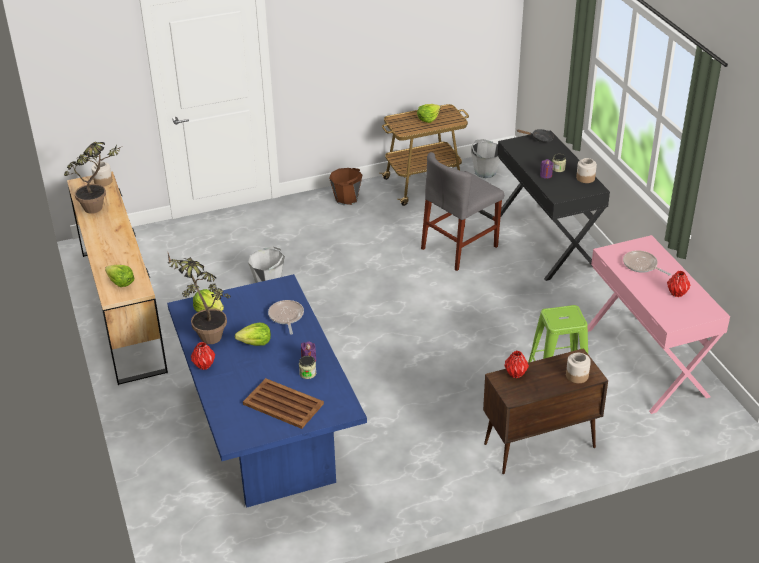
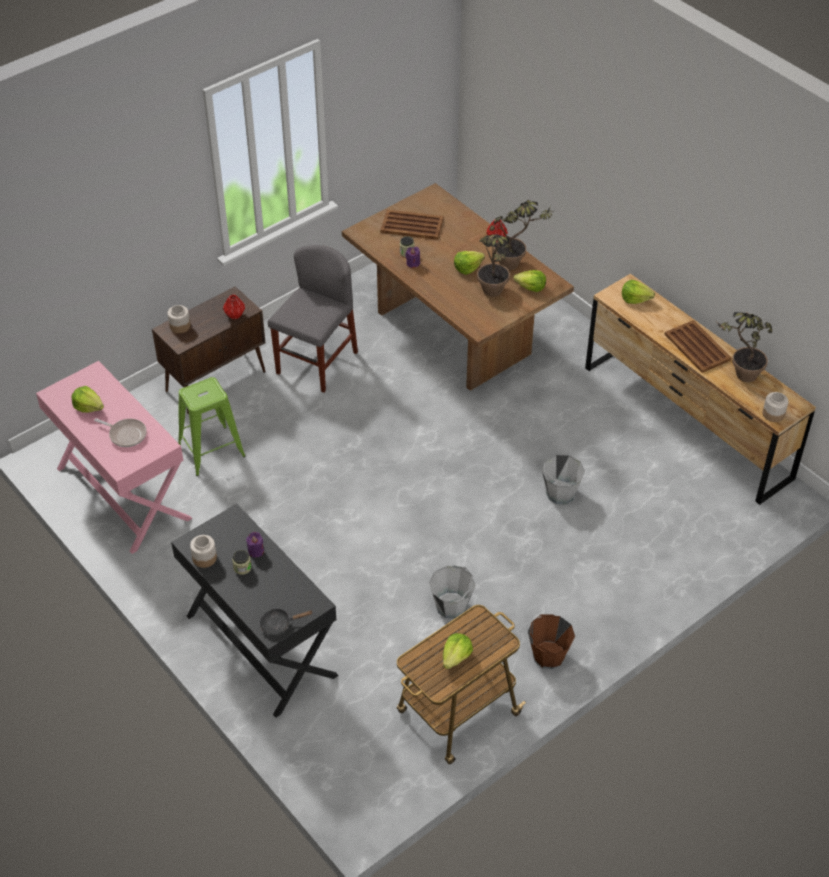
camera: 160 degrees right, 10 degrees up
blue dining table [167,274,367,507] -> brown dining table [342,183,574,391]
frying pan [268,300,304,335] -> none
grey chair [421,152,504,271] -> grey chair moved to [268,245,358,393]
grey bucket [471,139,500,178] -> grey bucket moved to [429,566,475,619]
red vase [667,271,690,297] -> lettuce [72,386,104,413]
none -> potted plant [477,234,514,296]
none -> brown tray [664,320,732,373]

